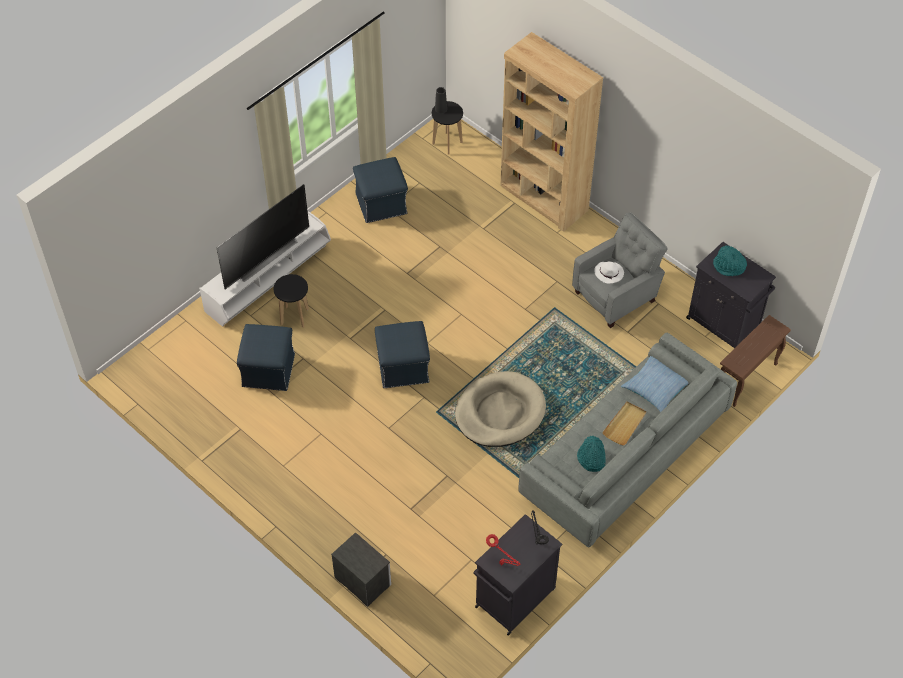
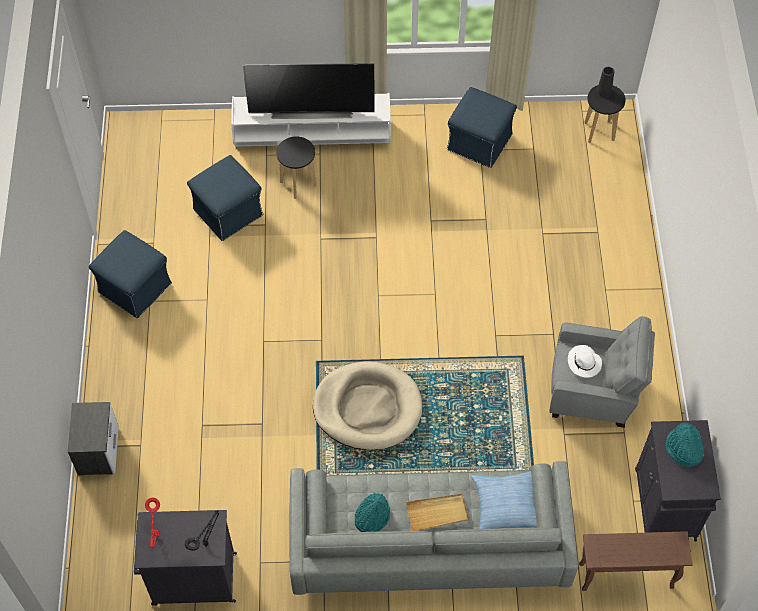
camera: 45 degrees right, 5 degrees up
blue ottoman [375,321,430,388] -> blue ottoman moved to [89,230,172,319]
brown bookcase [500,32,603,232] -> none

